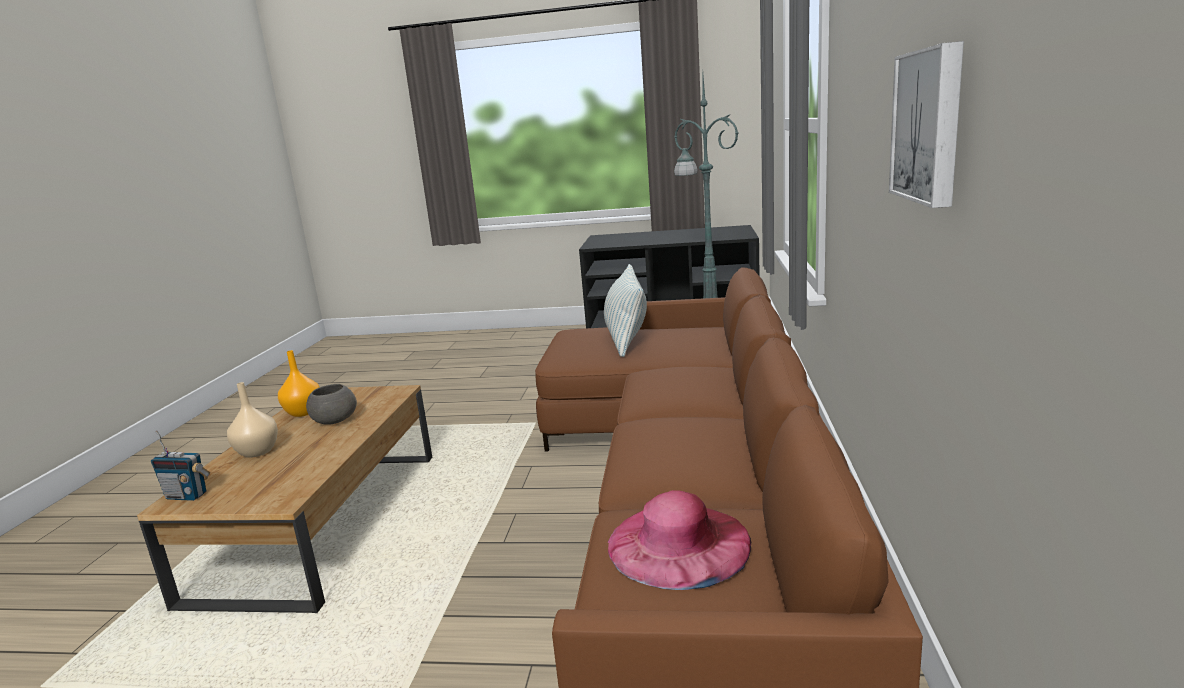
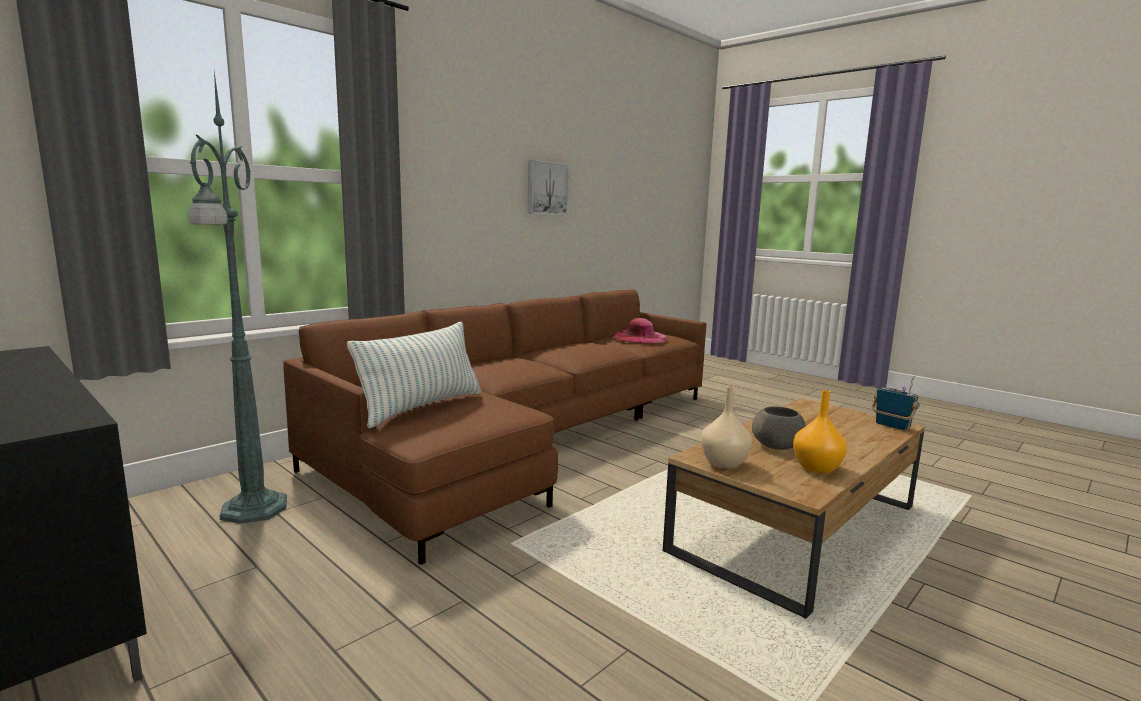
camera: 145 degrees left, 5 degrees down
beige vase [227,382,278,458] -> beige vase moved to [701,386,752,469]

